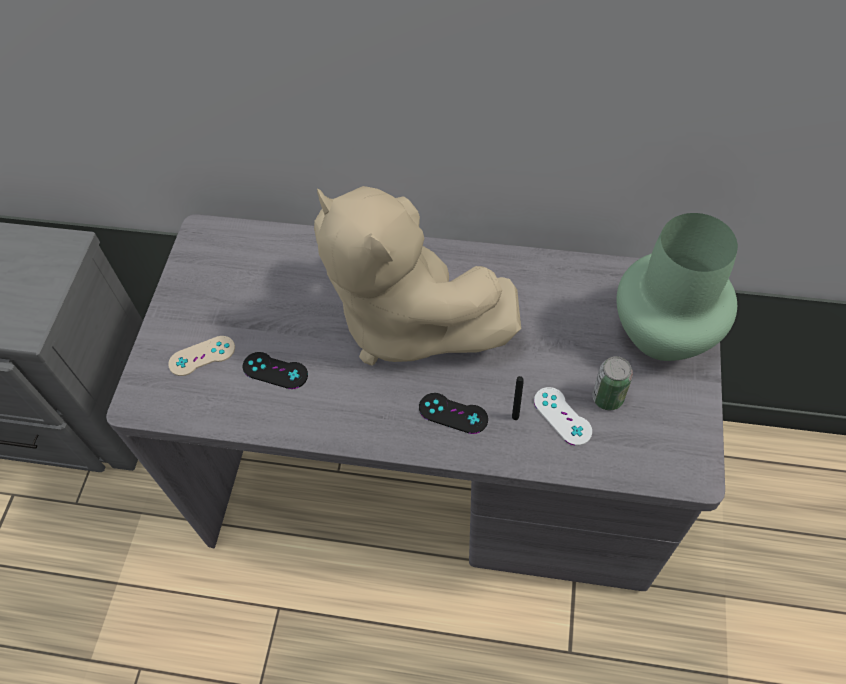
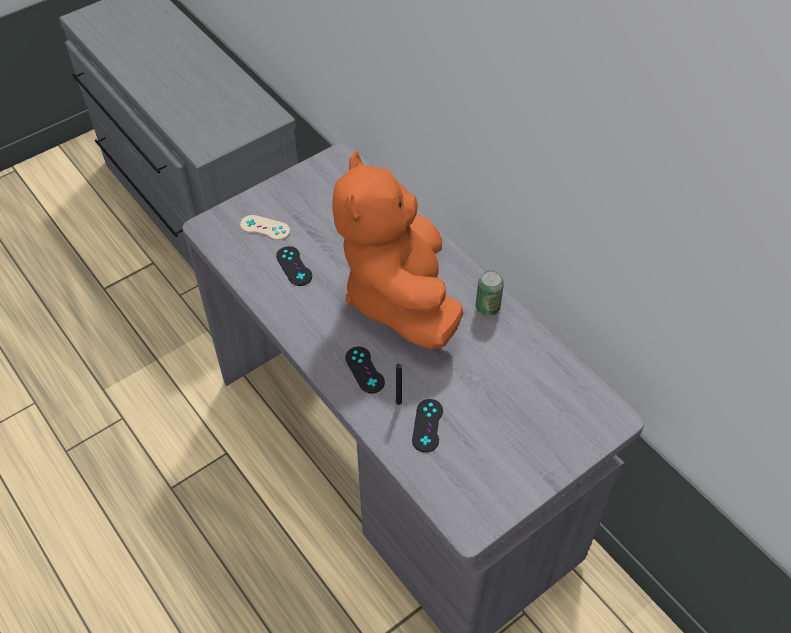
camera: 40 degrees right, 5 degrees down
beige plush toy [314,186,521,366] -> orange plush toy [332,151,464,350]
white game controller [534,387,592,446] -> black game controller [412,399,443,453]
can [592,356,633,410] -> can moved to [476,270,504,316]
green vase [617,213,738,361] -> none

